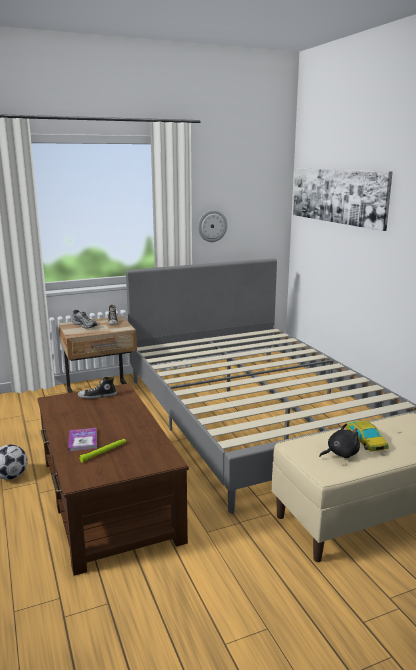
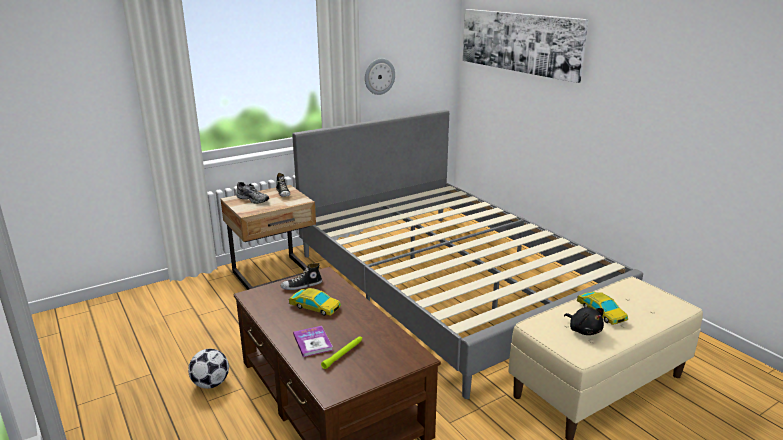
camera: 10 degrees left, 5 degrees up
black plush toy [319,424,360,458] -> black plush toy turned 90 degrees clockwise [564,307,604,335]
none -> toy car [289,288,341,316]

